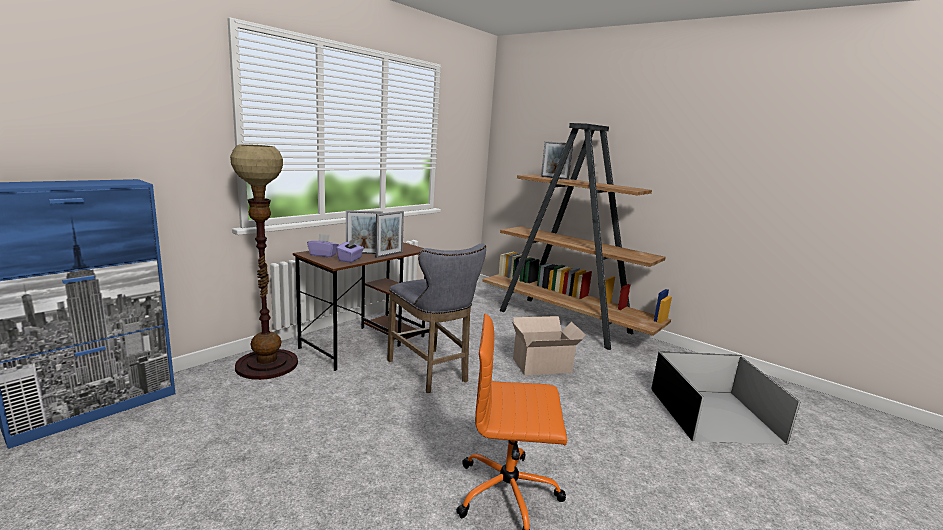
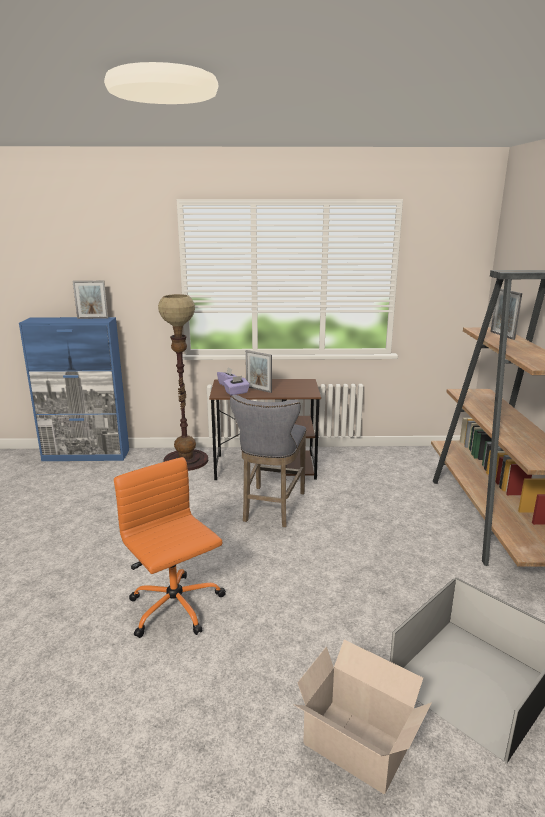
camera: 50 degrees right, 5 degrees up
picture frame [375,211,404,258] -> picture frame moved to [72,281,108,319]
cardboard box [512,316,586,375] -> cardboard box moved to [294,640,432,794]

